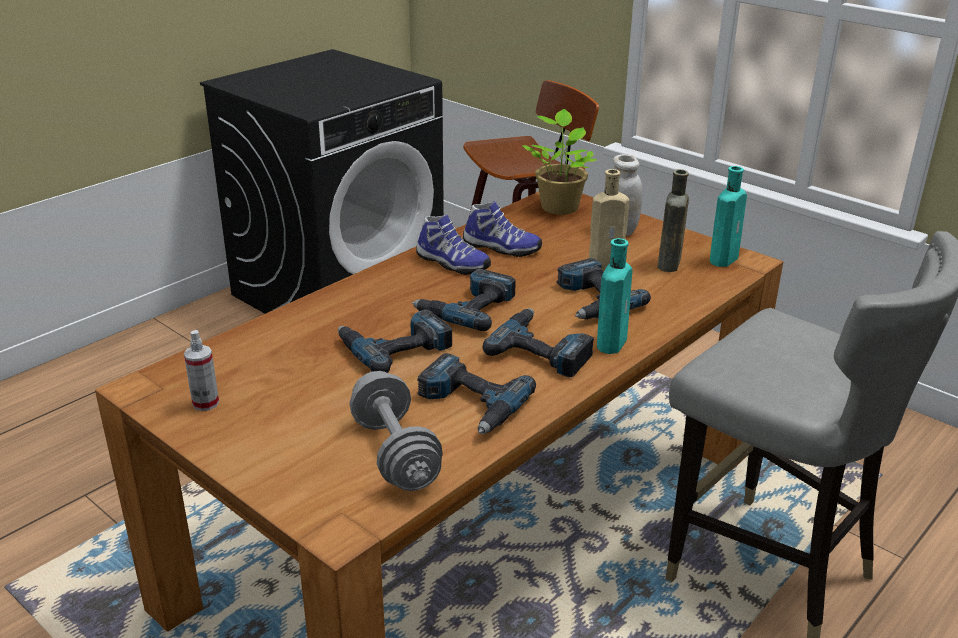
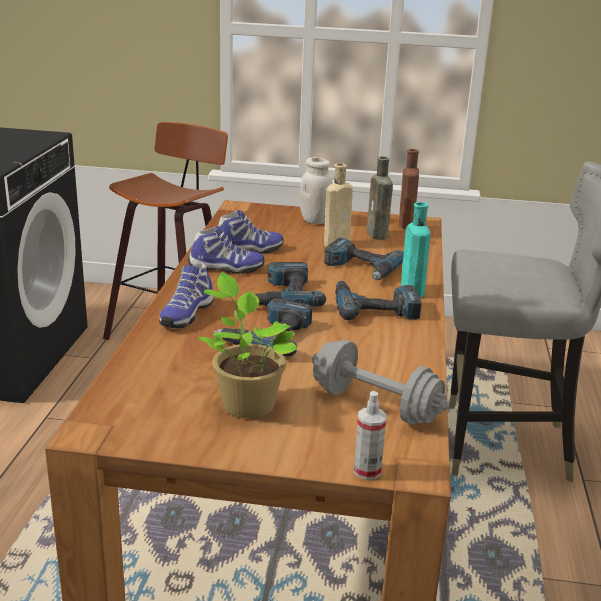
camera: 35 degrees left, 5 degrees down
spray bottle [184,330,219,411] -> spray bottle moved to [354,391,386,480]
power drill [417,353,536,434] -> none
potted plant [522,109,597,215] -> potted plant moved to [198,272,298,418]
turquoise bottle [710,166,747,267] -> brown bottle [399,149,419,229]
none -> shoe [159,263,215,329]

